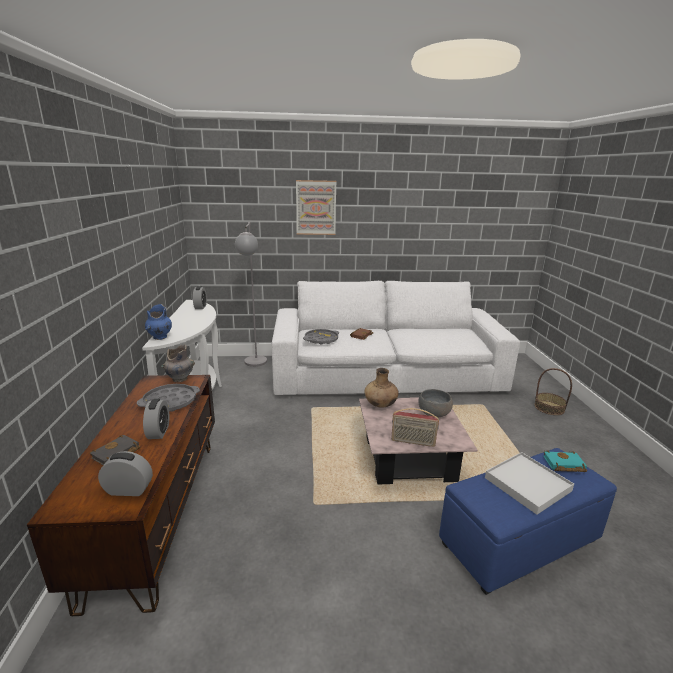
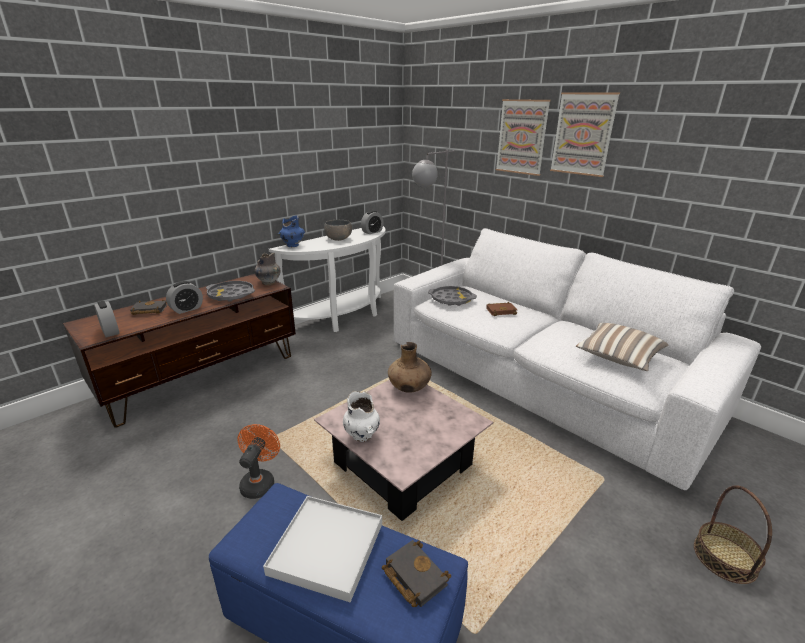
camera: 50 degrees right, 5 degrees up
radio [391,408,439,447] -> white vase [343,391,380,442]
grey bowl [419,389,453,417] -> grey bowl moved to [324,220,352,241]
turquoise book [544,450,587,472] -> black book [382,540,451,607]
none -> orange fan [237,424,280,499]
none -> picture [550,93,620,177]
none -> pillow [576,323,669,371]

